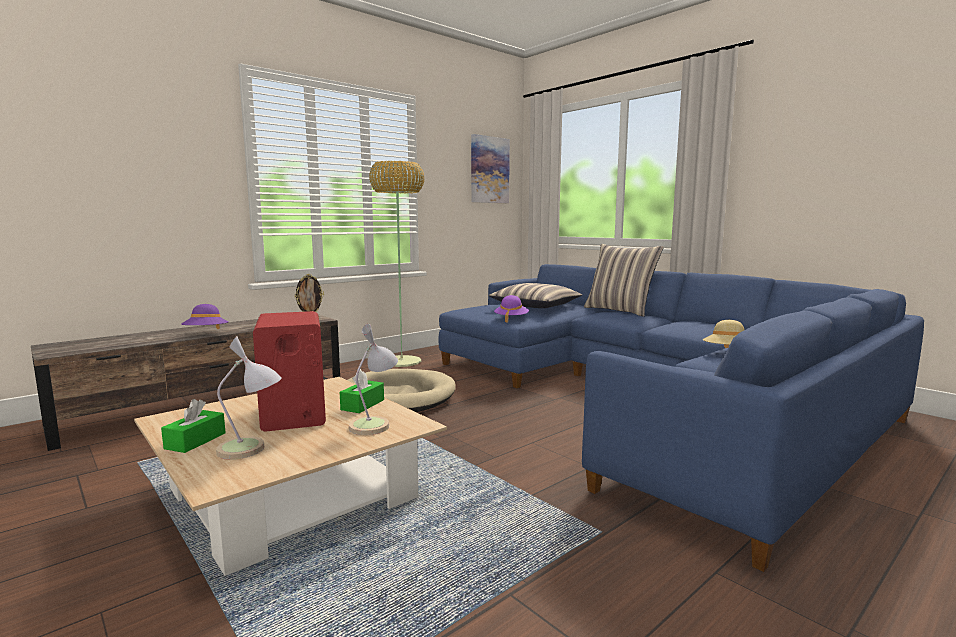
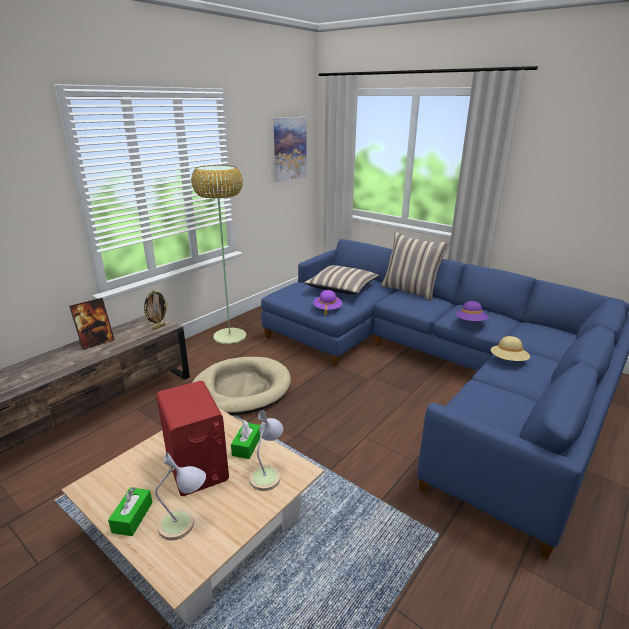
camera: 10 degrees left, 15 degrees up
purple hat [181,304,229,329] -> purple hat moved to [456,301,489,321]
none -> picture frame [69,298,115,350]

